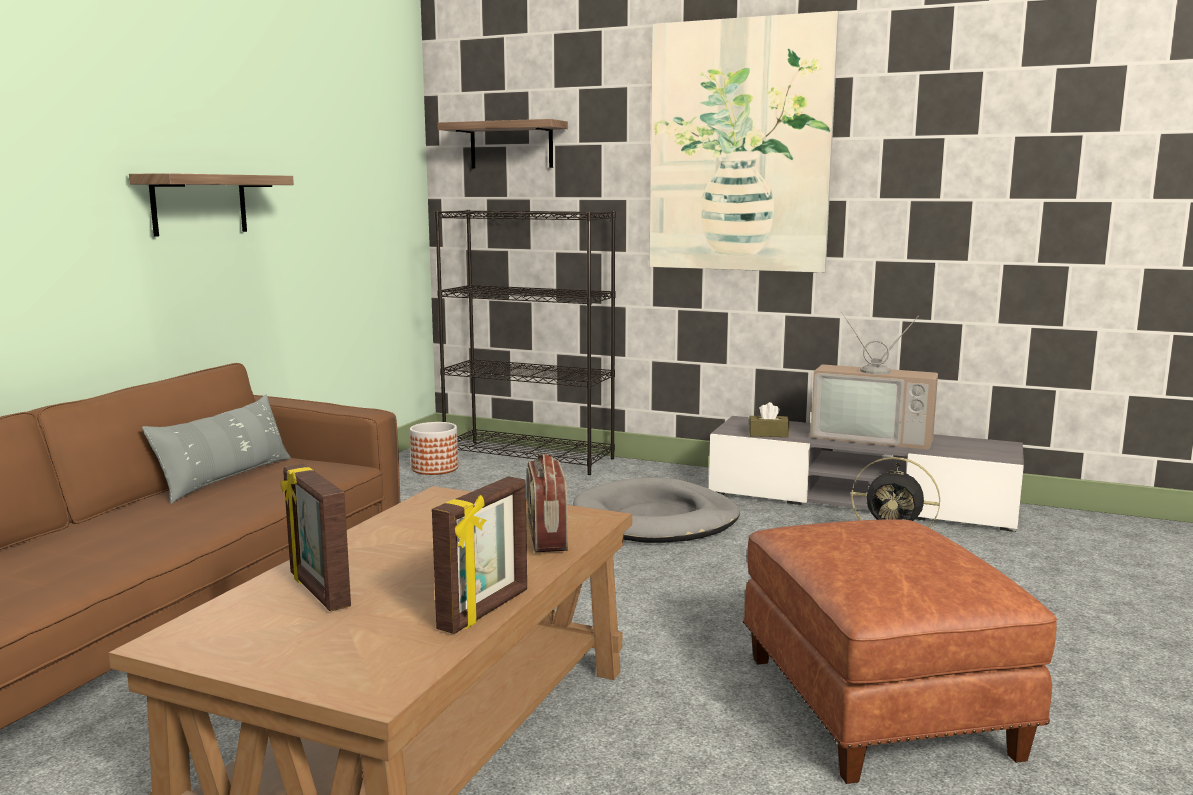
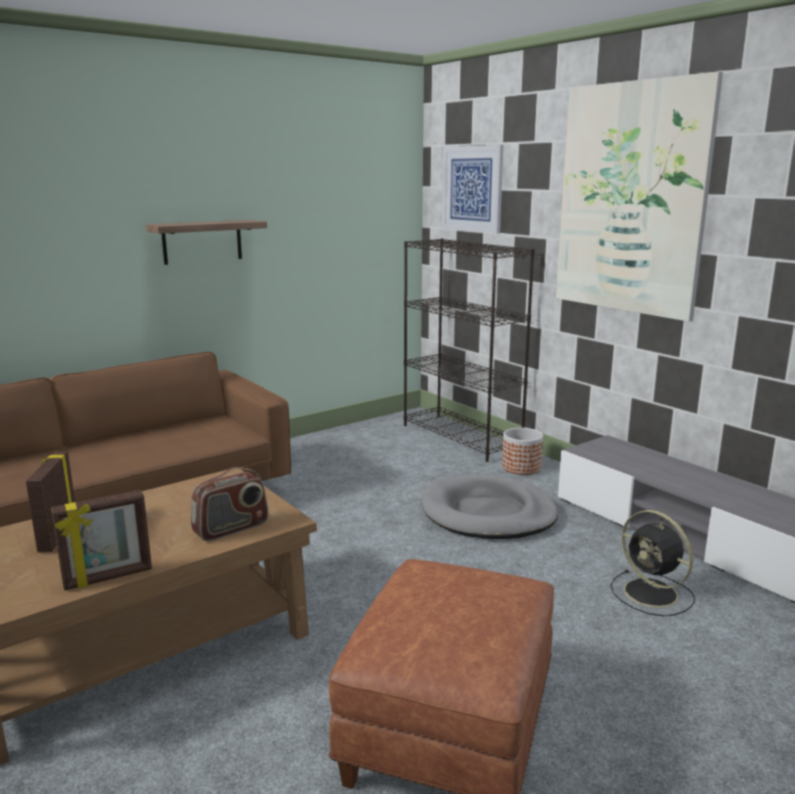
camera: 30 degrees right, 5 degrees up
grey pillow [142,395,291,504] -> none
planter [410,422,458,475] -> planter moved to [502,428,543,475]
shelf [437,119,568,169] -> picture [442,145,503,234]
radio [527,454,568,552] -> radio turned 150 degrees counterclockwise [191,467,268,541]
brown tissue box [749,402,789,437] -> none
television [810,312,938,450] -> none

